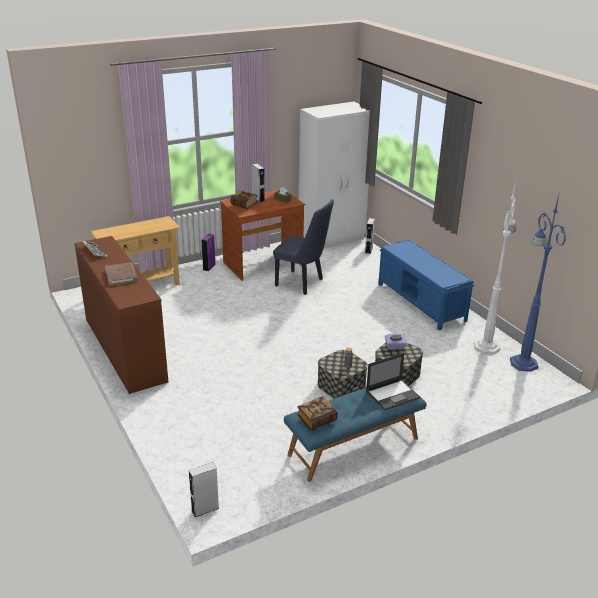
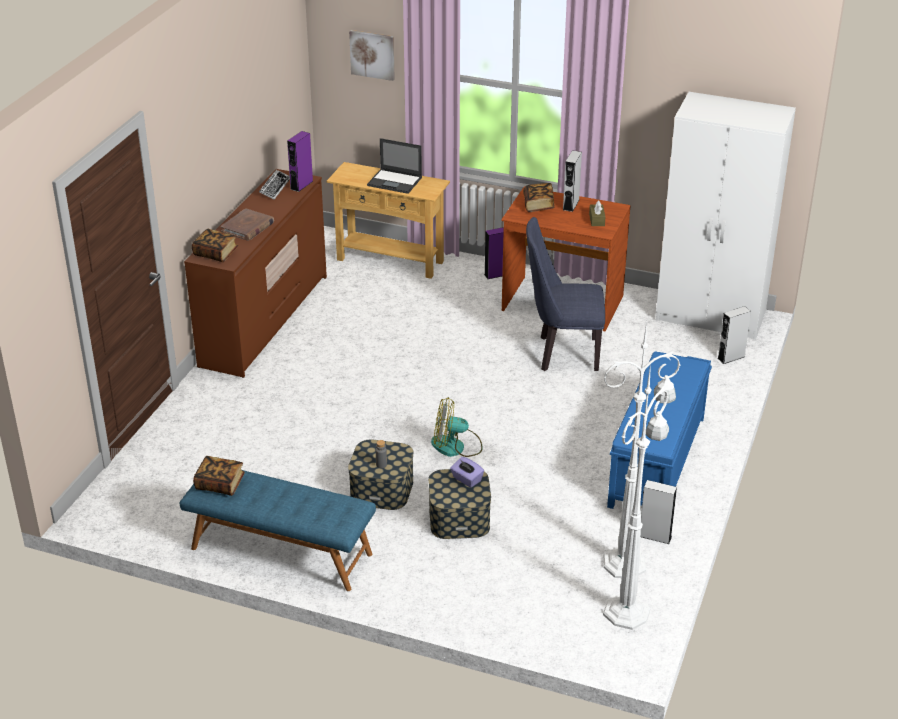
camera: 50 degrees right, 5 degrees up
grey speaker [189,462,219,517] -> grey speaker moved to [641,480,677,544]
blue chair [273,199,334,295] -> blue chair turned 105 degrees clockwise [526,217,605,371]
laptop [366,353,420,410] -> laptop moved to [367,138,422,194]
blue floor lamp [510,195,566,372] -> white floor lamp [603,363,669,630]
none -> book [192,229,238,262]
none -> purple speaker [287,131,313,192]
none -> picture [349,30,395,81]
none -> fan [431,397,483,457]

